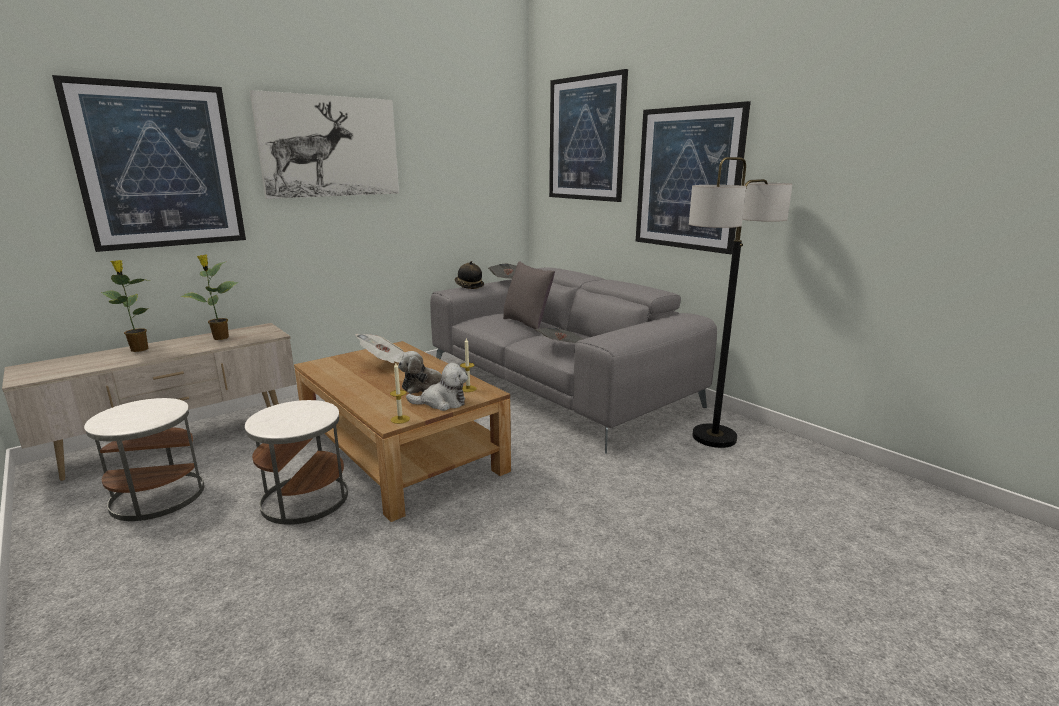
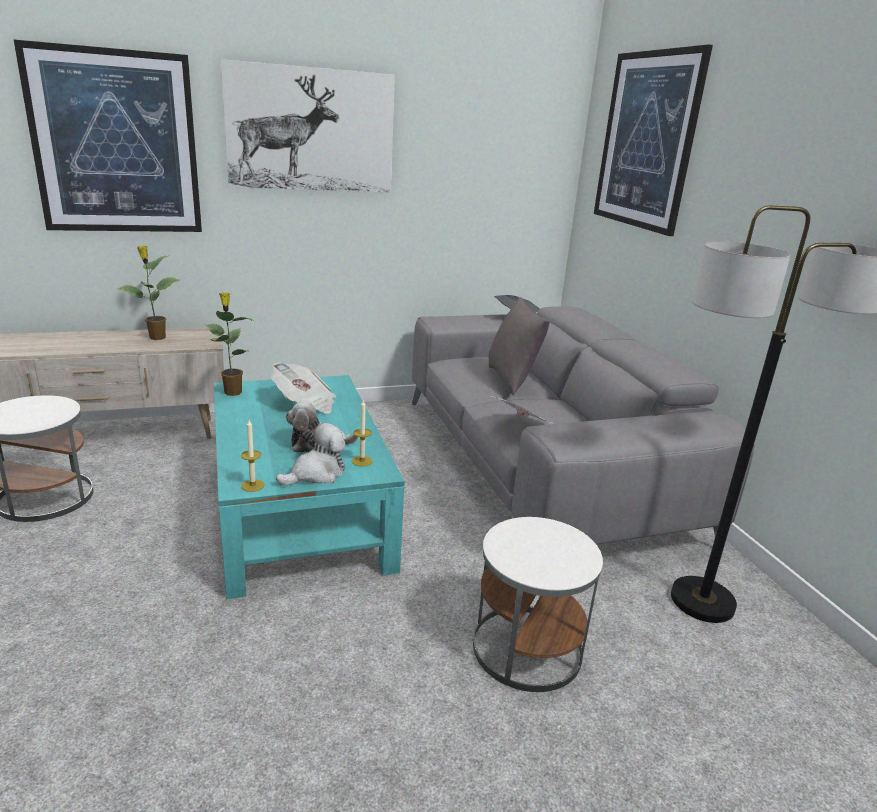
camera: 20 degrees right, 5 degrees up
potted plant [101,260,149,352] -> potted plant moved to [206,292,253,396]
white side table [245,400,348,525] -> white side table moved to [473,517,603,692]
brown coffee table [294,341,511,522] -> turquoise coffee table [214,375,405,599]
plush toy [406,363,468,411] -> plush toy turned 60 degrees counterclockwise [276,423,347,486]
hat [455,261,484,289] -> none
picture [636,101,751,254] -> none

